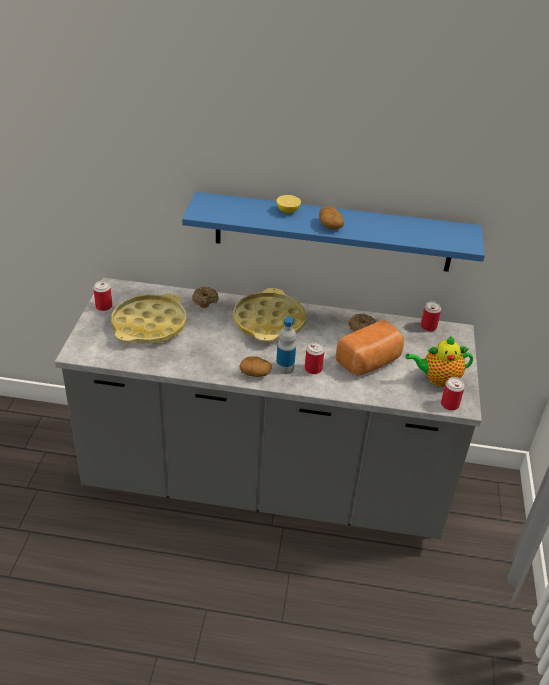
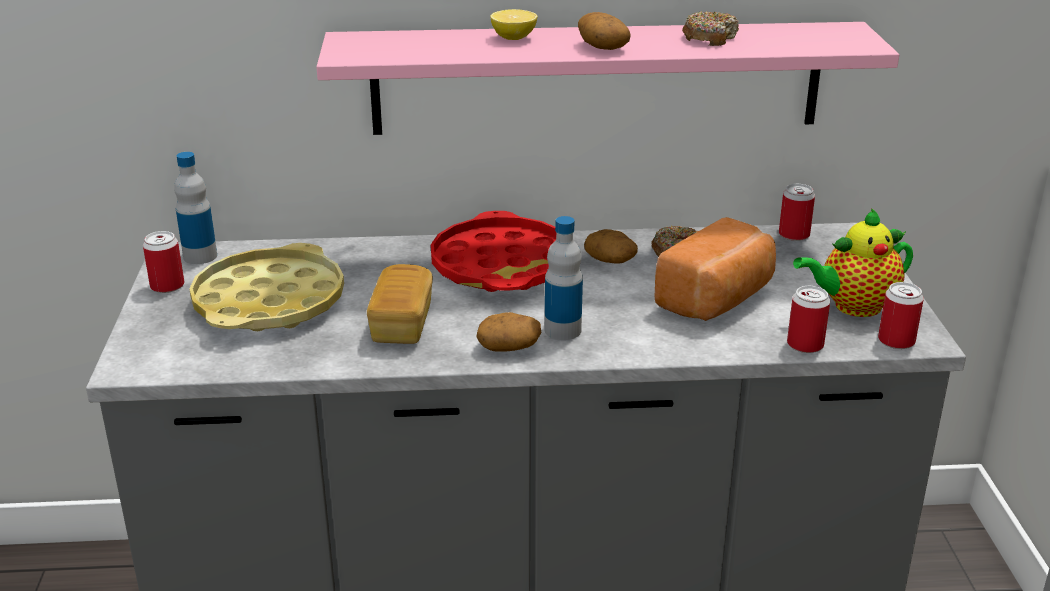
camera: 10 degrees left, 10 degrees down
blue shelf [182,192,485,272] -> pink shelf [316,22,899,135]
donut [192,287,219,308] -> donut moved to [682,11,739,46]
yellow tray [233,288,306,342] -> red tray [431,211,556,292]
can [305,342,324,374] -> can moved to [787,286,830,353]
none -> bottle [174,152,217,264]
none -> bread [367,264,433,344]
none -> potato [584,229,638,264]

